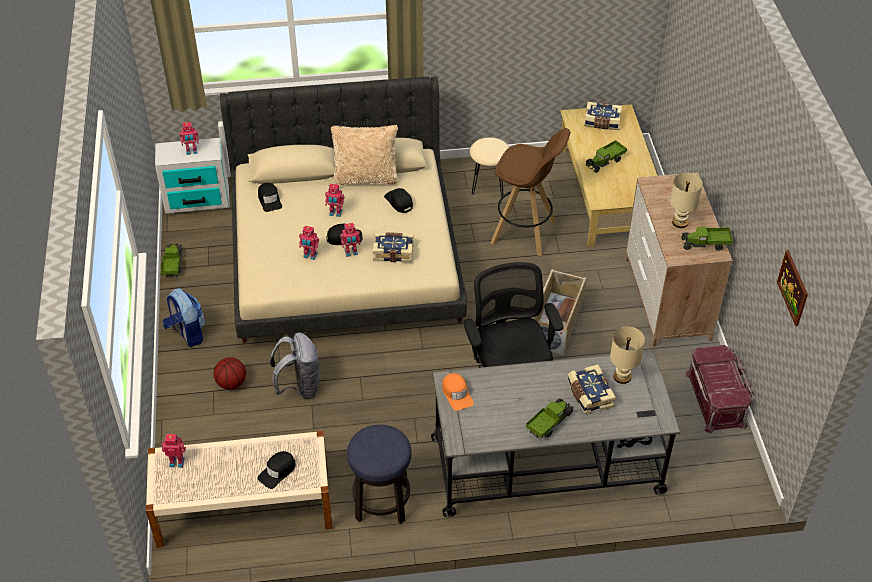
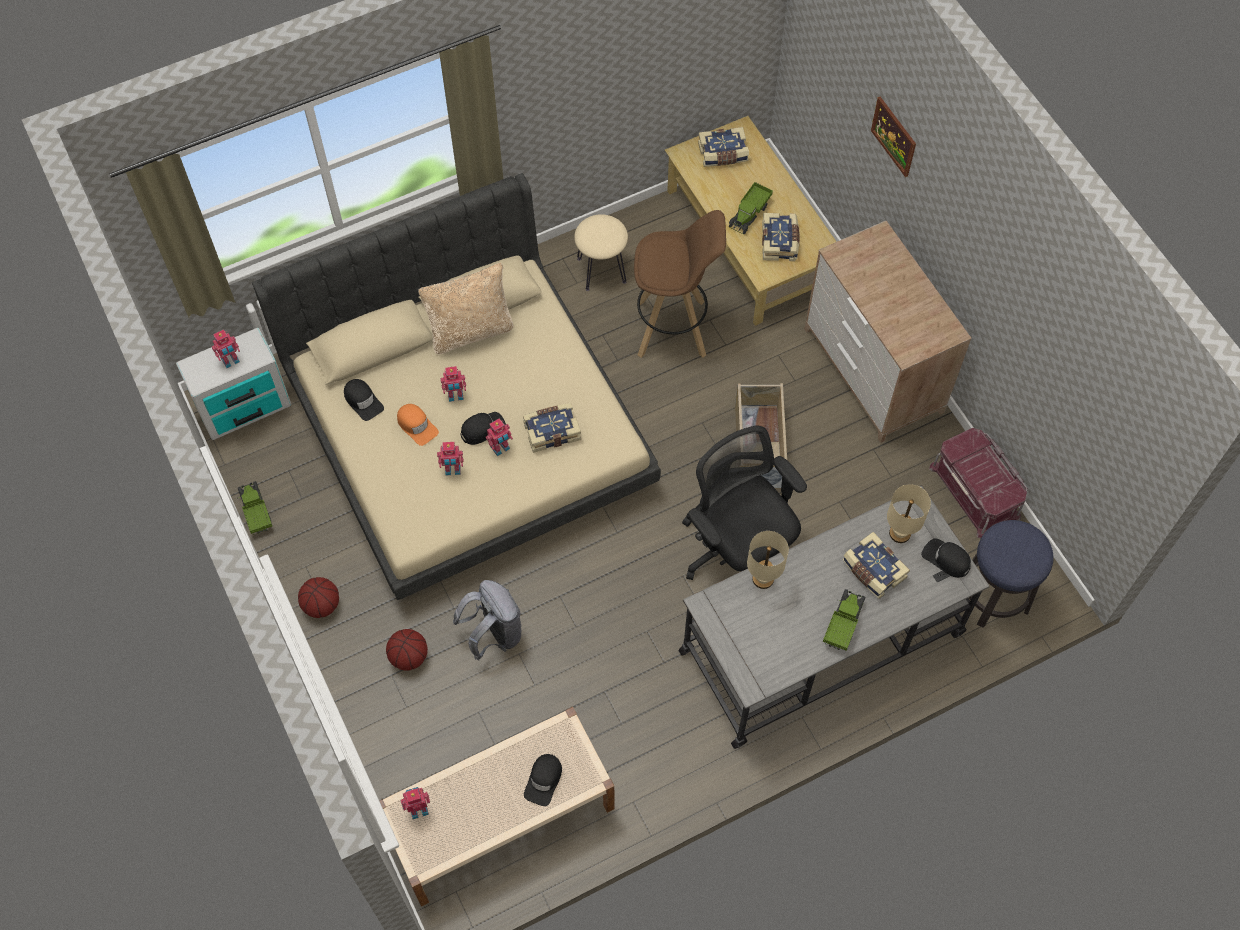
camera: 20 degrees left, 15 degrees up
backpack [163,288,205,347] -> basketball [298,577,339,618]
stool [347,425,411,524] -> stool moved to [969,520,1054,628]
black cap [384,188,413,213] -> black cap moved to [921,538,971,578]
orange cap [442,373,474,411] -> orange cap moved to [397,404,439,446]
beige table lamp [670,173,703,228] -> beige table lamp moved to [747,531,789,589]
toy truck [681,227,733,251] -> none
picture [777,250,808,326] -> picture moved to [871,97,916,177]
none -> book [762,213,800,261]

